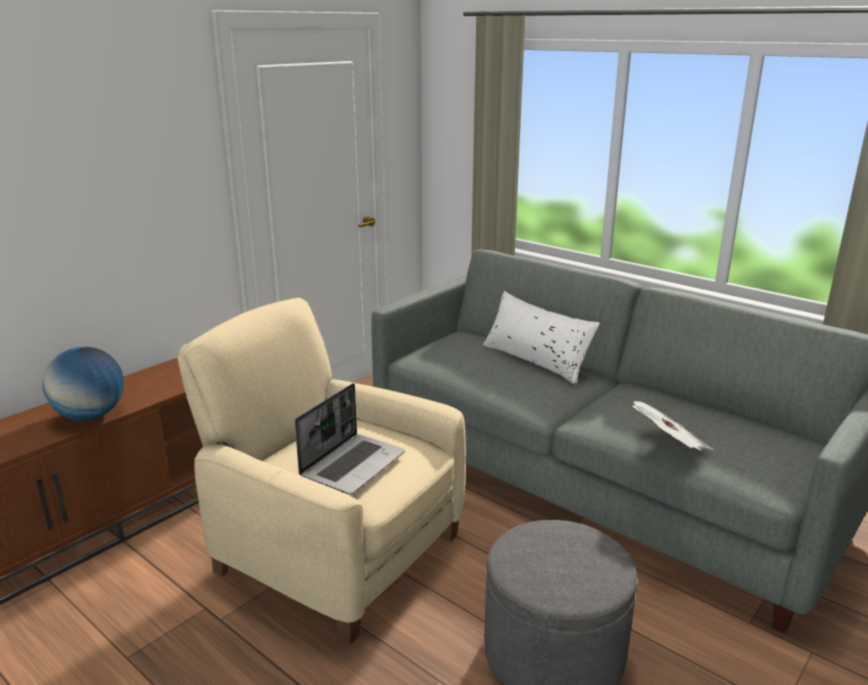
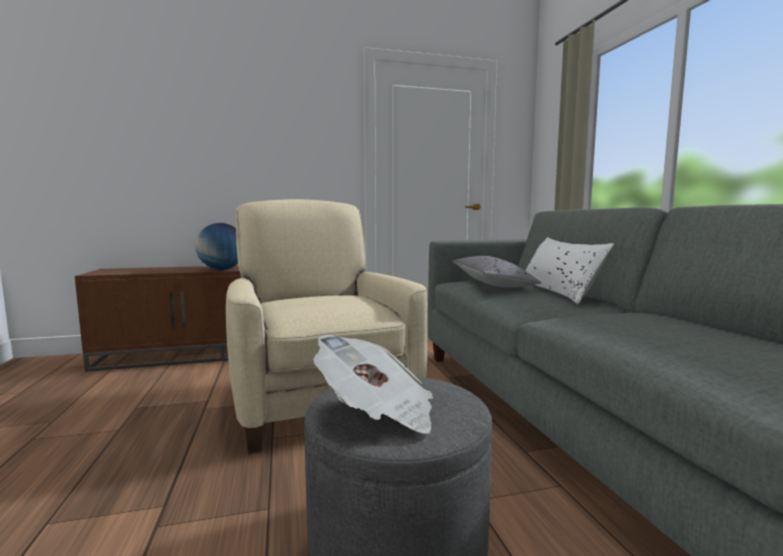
camera: 35 degrees right, 15 degrees down
laptop [295,383,405,494] -> none
newspaper [632,401,714,450] -> newspaper moved to [313,335,433,434]
none -> grey pillow [453,256,541,288]

